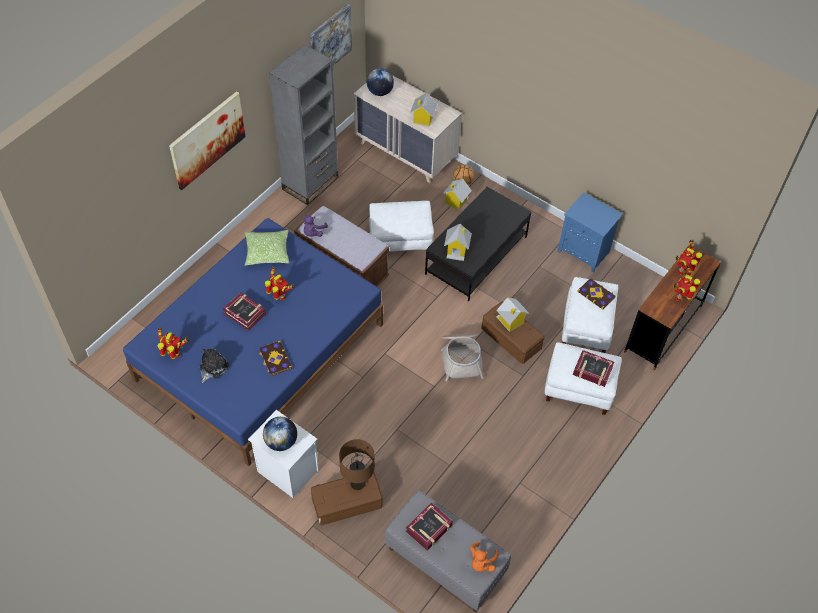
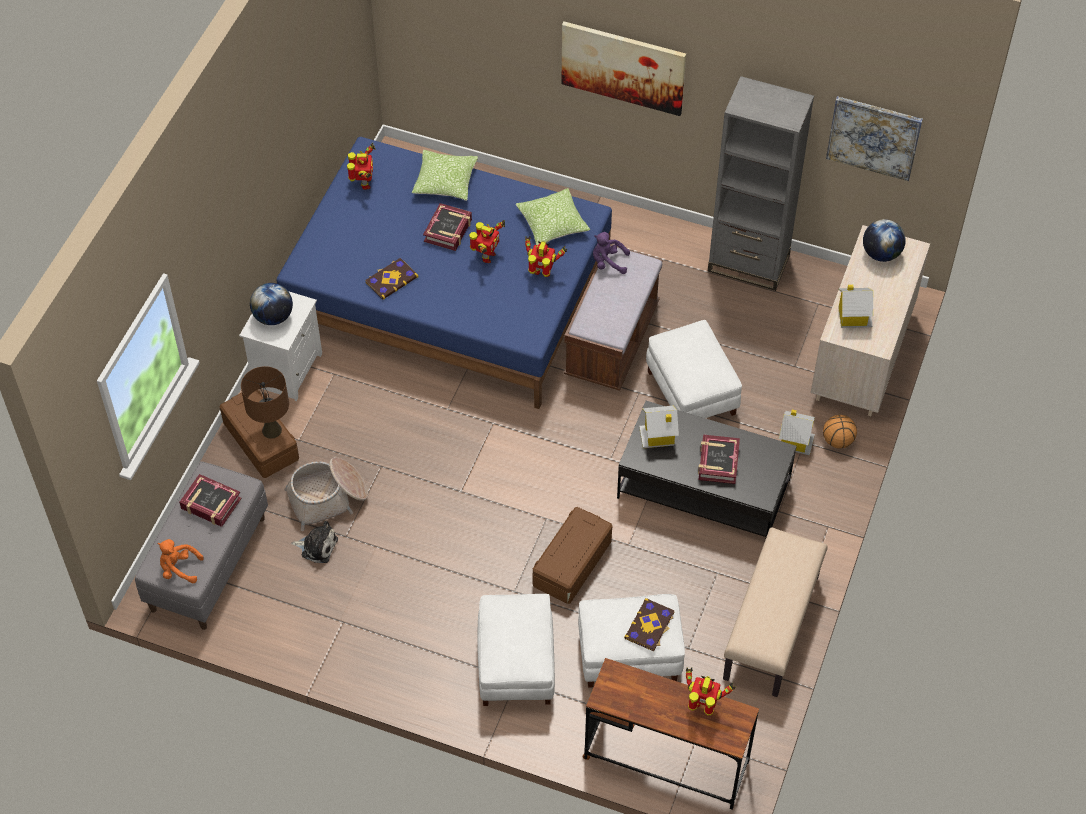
camera: 75 degrees right, 0 degrees up
plush toy [199,349,229,383] -> plush toy moved to [291,521,338,563]
basket [441,334,484,382] -> basket moved to [284,457,368,531]
toy house [496,297,530,332] -> none
blue nightstand [557,192,623,273] -> beige bench [723,527,827,697]
book [573,350,614,387] -> book moved to [698,435,740,484]
toy robot [673,266,700,301] -> toy robot moved to [525,236,567,277]
none -> pillow [412,150,478,201]

